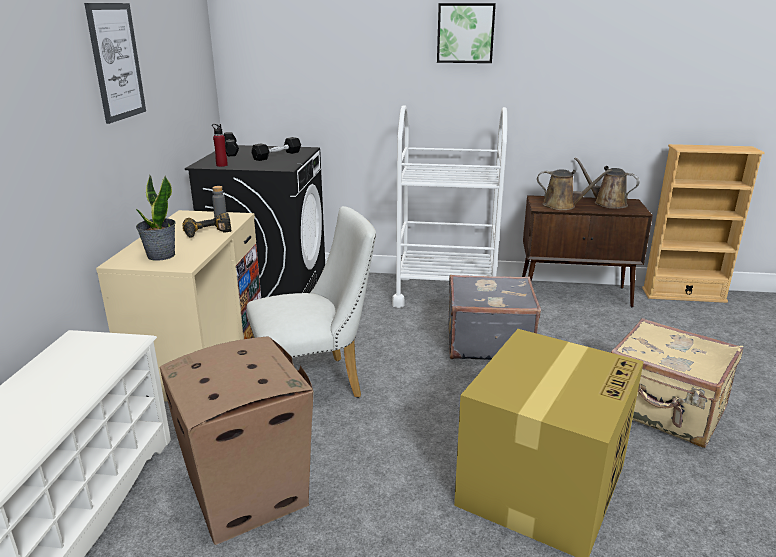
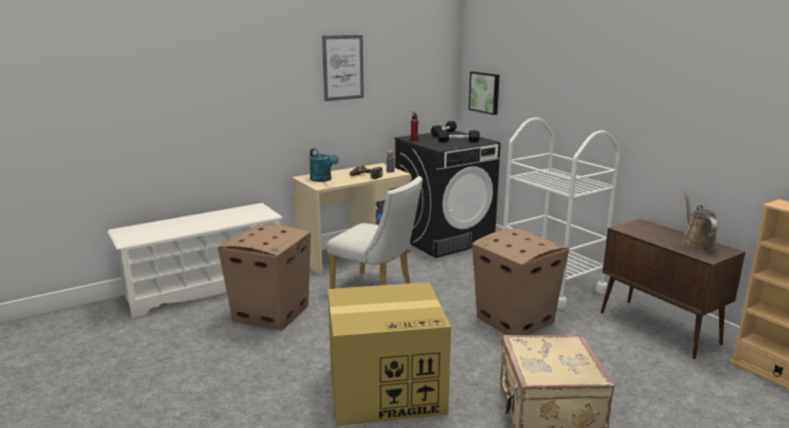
camera: 50 degrees right, 5 degrees down
potted plant [136,174,175,261] -> turquoise watering can [309,148,339,182]
picture [437,3,496,63] -> picture moved to [469,71,500,115]
grey suitcase [448,275,541,360] -> cardboard box [472,228,569,335]
brown watering can [537,170,612,210] -> none

